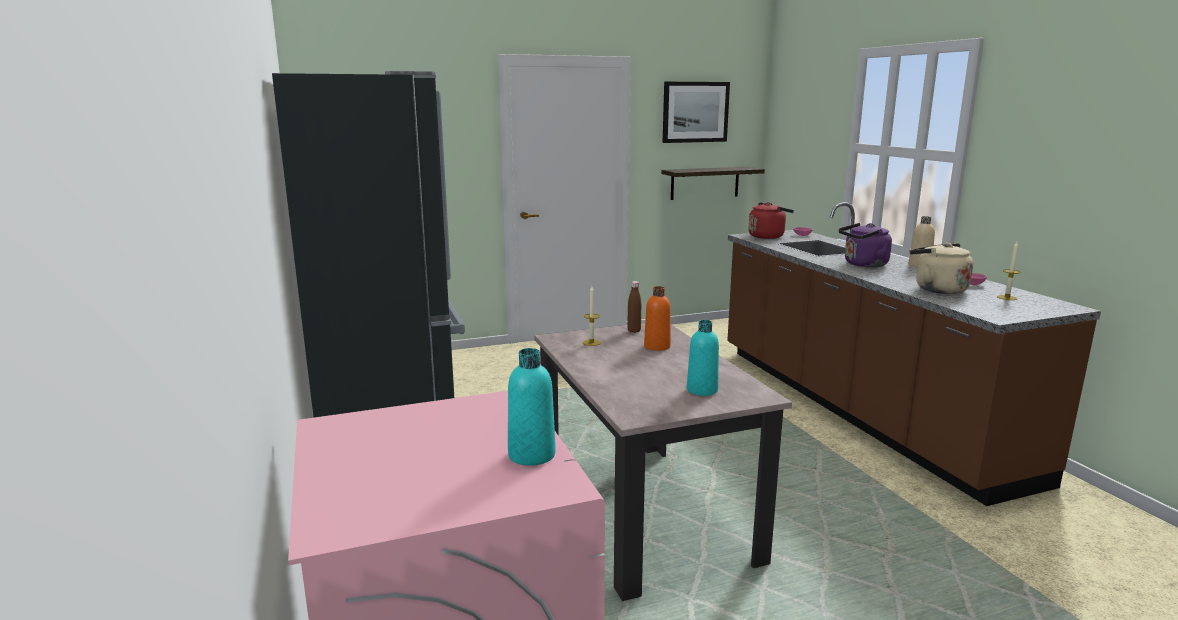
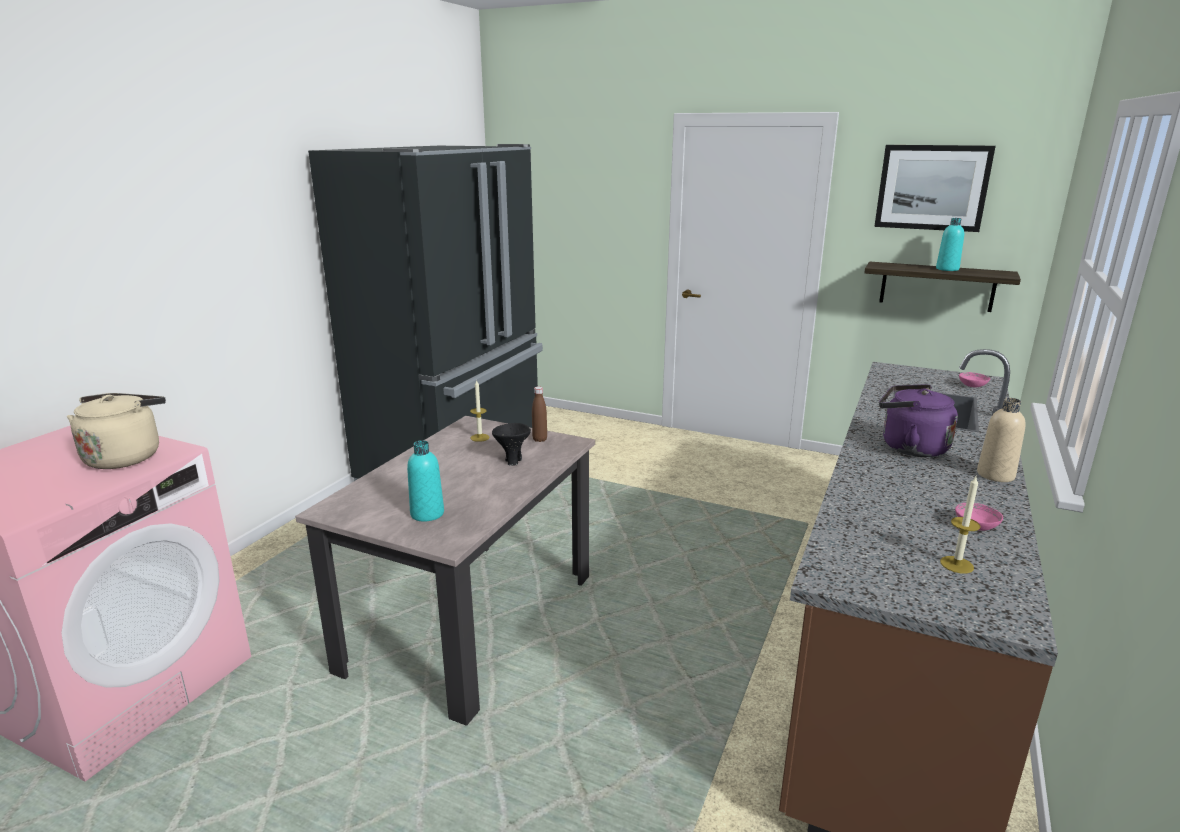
camera: 45 degrees right, 5 degrees up
turquoise bottle [508,348,556,466] -> turquoise bottle moved to [936,218,964,271]
orange bottle [644,286,671,351] -> black bowl [492,423,531,466]
red kettle [748,202,794,239] -> none
beige kettle [910,243,973,294] -> beige kettle moved to [67,393,166,469]

